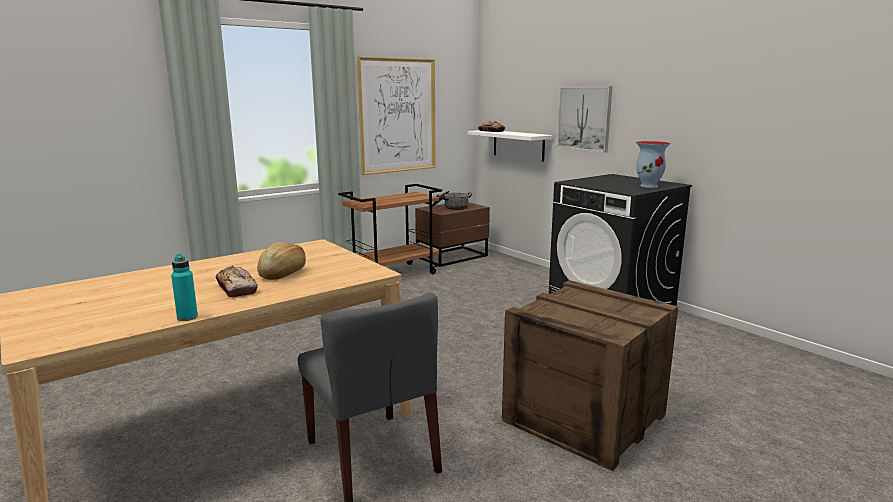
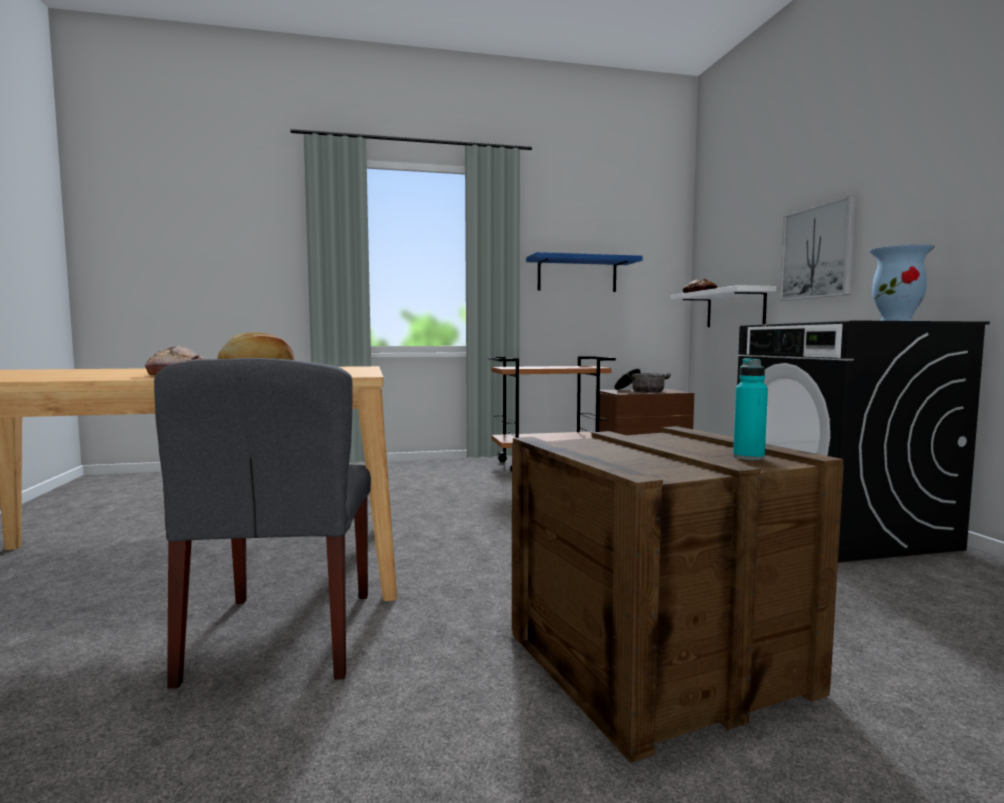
camera: 25 degrees right, 10 degrees down
turquoise bottle [171,254,198,321] -> turquoise bottle moved to [733,358,768,460]
picture [357,57,435,175] -> blue shelf [526,252,642,292]

